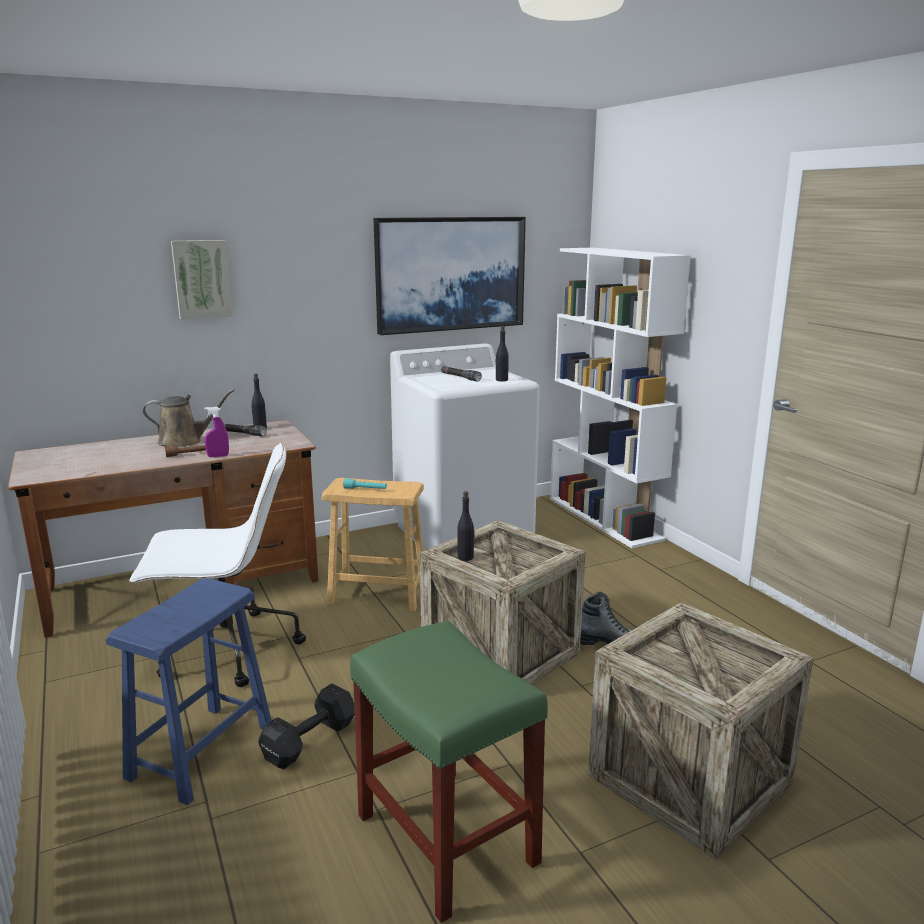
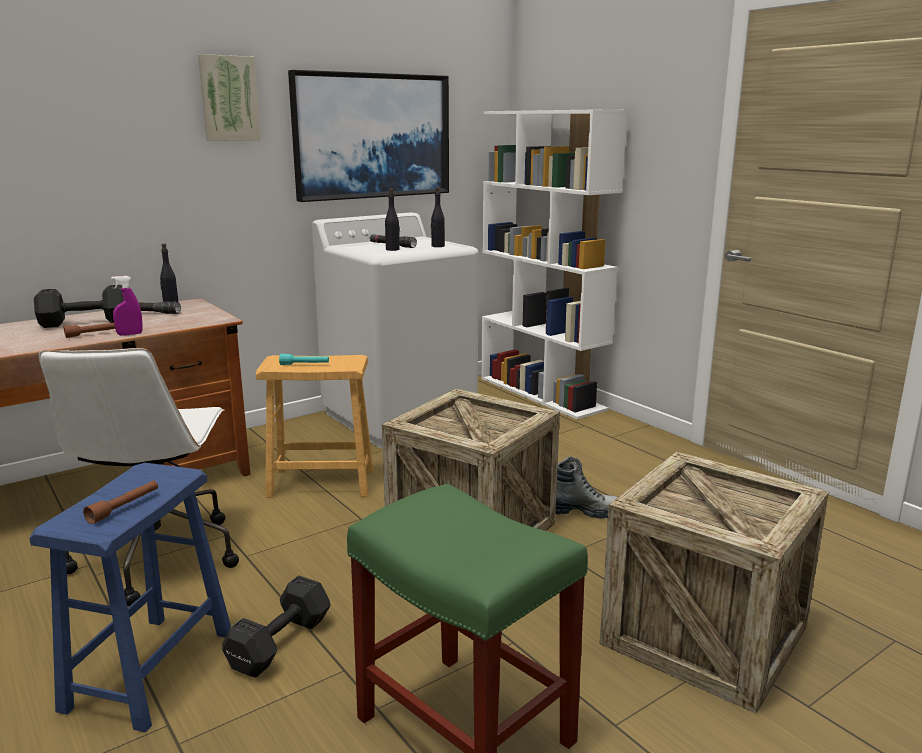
camera: 10 degrees left, 0 degrees up
white office chair [129,443,306,687] -> white office chair turned 105 degrees clockwise [39,348,239,607]
brown watering can [143,389,235,448] -> black dumbbell [34,285,124,328]
picture [171,240,232,319] -> picture moved to [198,54,261,141]
black bottle [458,491,474,561] -> black bottle moved to [385,189,400,251]
none -> brown flashlight [83,480,158,524]

